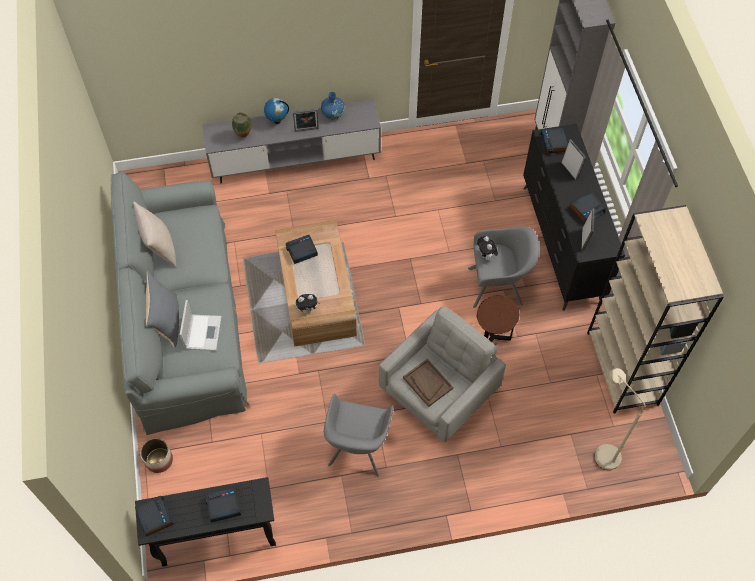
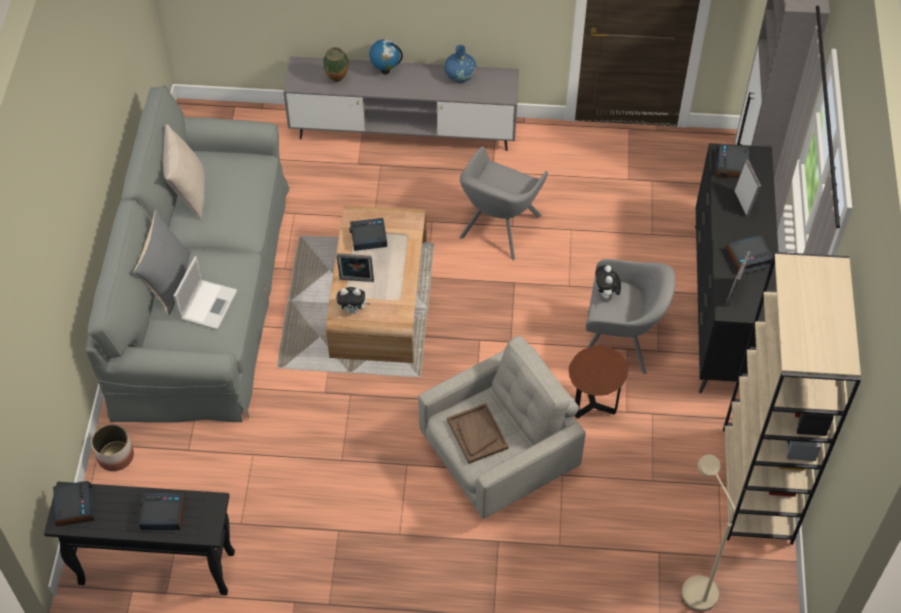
camera: 15 degrees right, 5 degrees down
picture frame [293,109,319,132] -> picture frame moved to [337,253,374,282]
grey armchair [324,394,394,476] -> grey armchair moved to [459,147,548,260]

